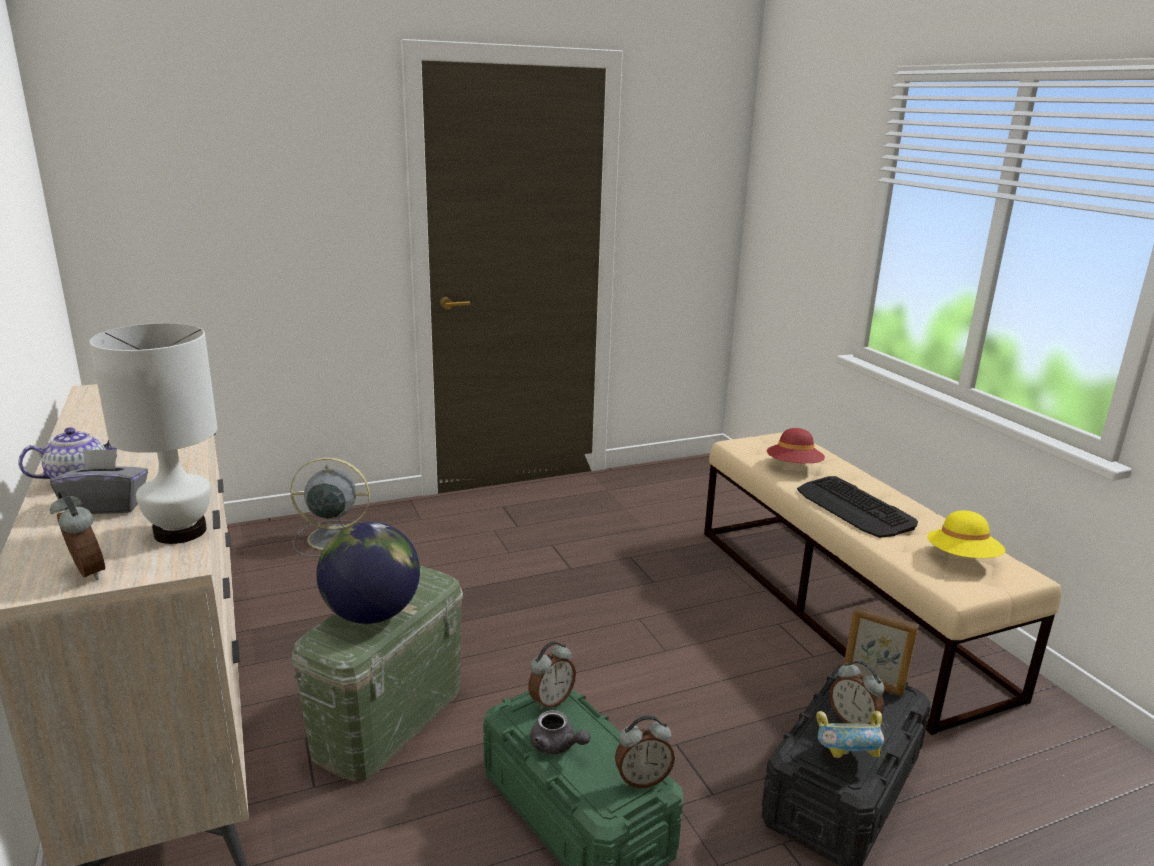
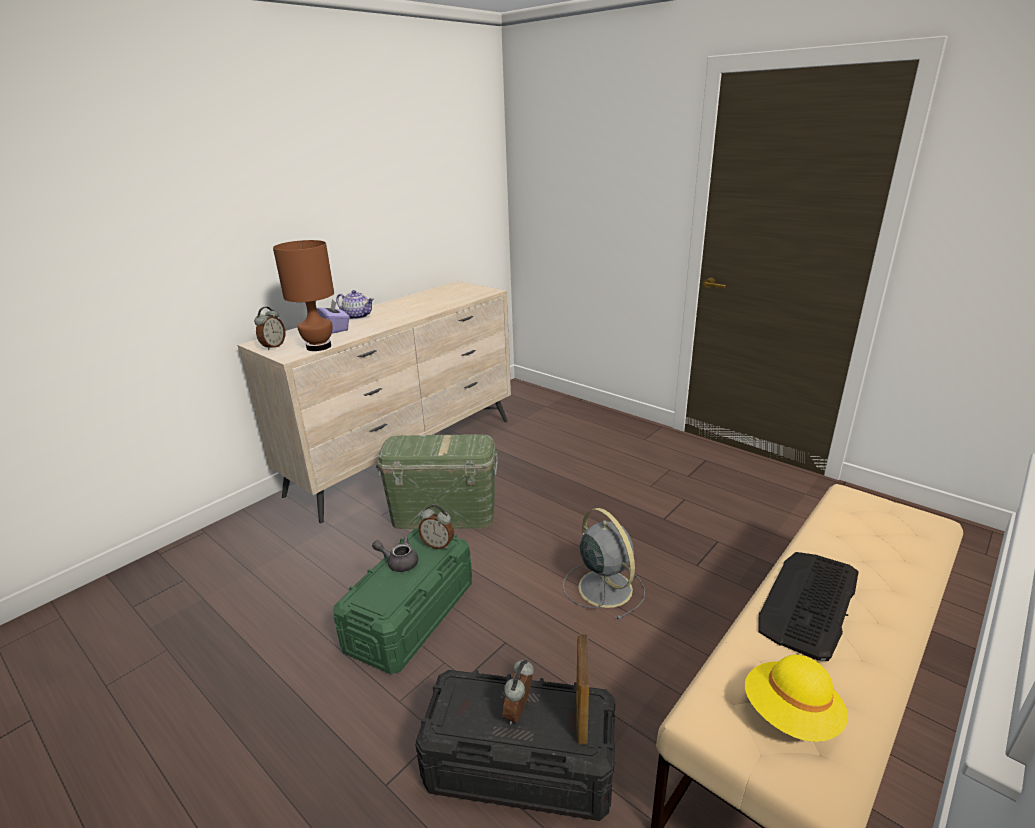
camera: 65 degrees right, 5 degrees up
grey tissue box [50,449,148,514] -> purple tissue box [317,299,350,334]
white table lamp [89,323,217,544] -> brown table lamp [273,240,334,351]
grey fan [290,457,370,557] -> grey fan moved to [563,508,645,620]
globe [316,522,420,624] -> none
grey teapot [530,710,591,754] -> grey teapot turned 90 degrees clockwise [372,536,418,572]
alarm clock [615,715,675,788] -> none
red hat [767,428,825,463] -> none
bowl [816,711,884,758] -> none

